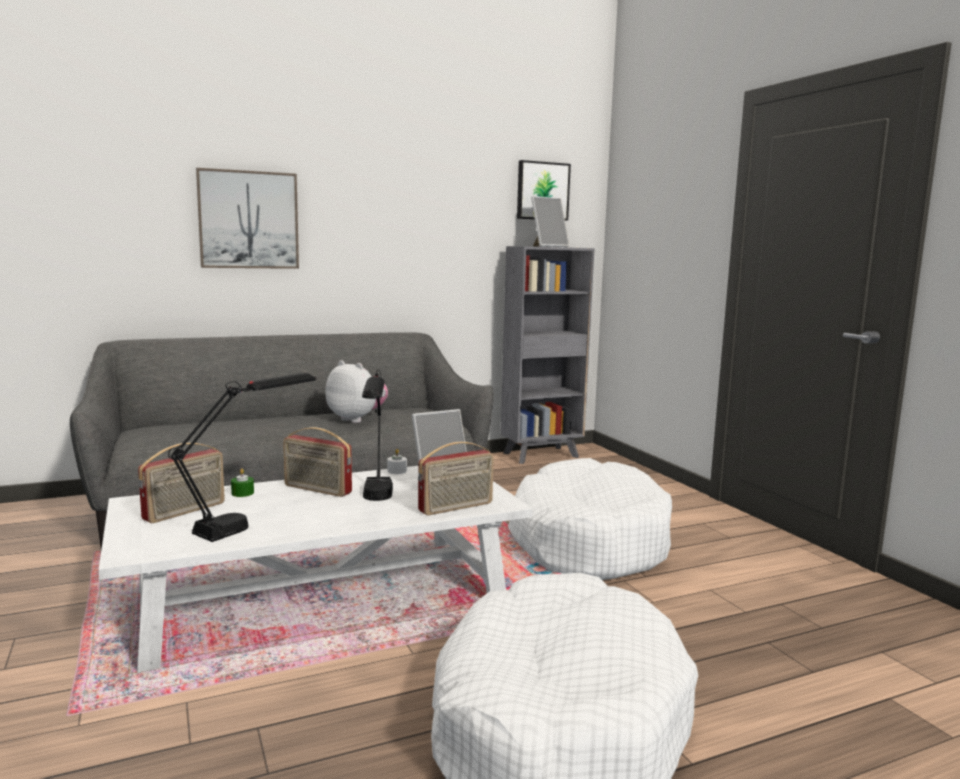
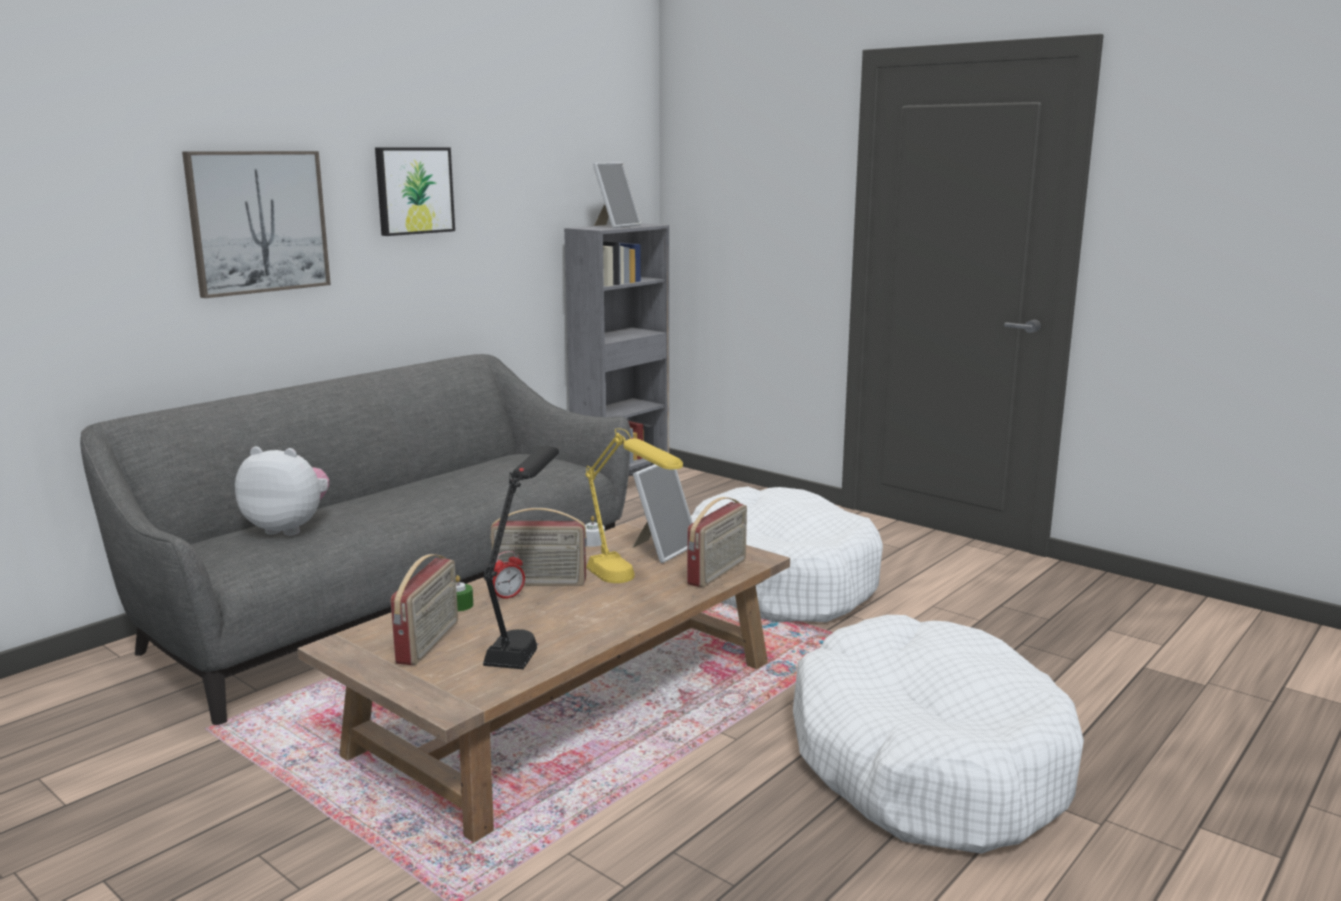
camera: 25 degrees left, 5 degrees up
white coffee table [98,466,533,672] -> brown coffee table [297,516,790,842]
plush toy [325,360,388,423] -> plush toy moved to [235,446,329,536]
black table lamp [362,370,393,501] -> yellow table lamp [585,428,683,583]
picture [517,160,571,221] -> picture moved to [375,147,455,236]
none -> alarm clock [492,551,525,601]

